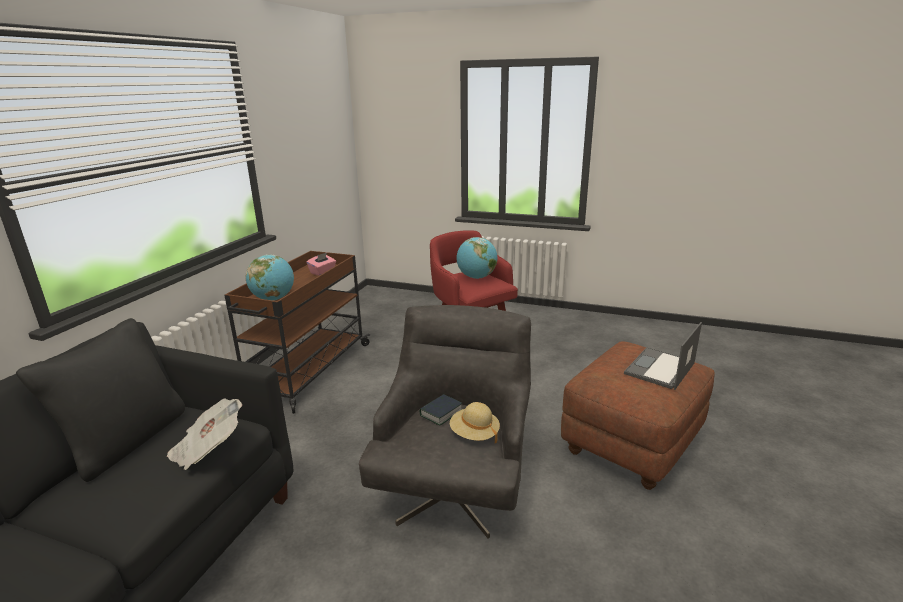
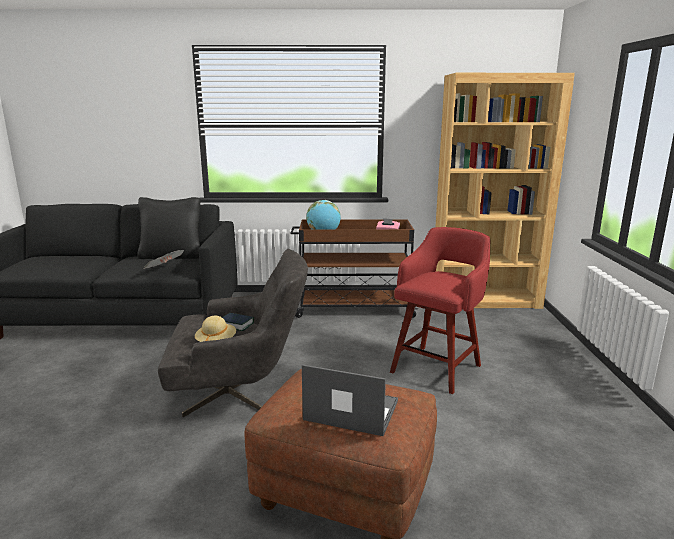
camera: 70 degrees right, 5 degrees down
globe [457,237,497,279] -> none
none -> brown bookcase [435,73,575,309]

